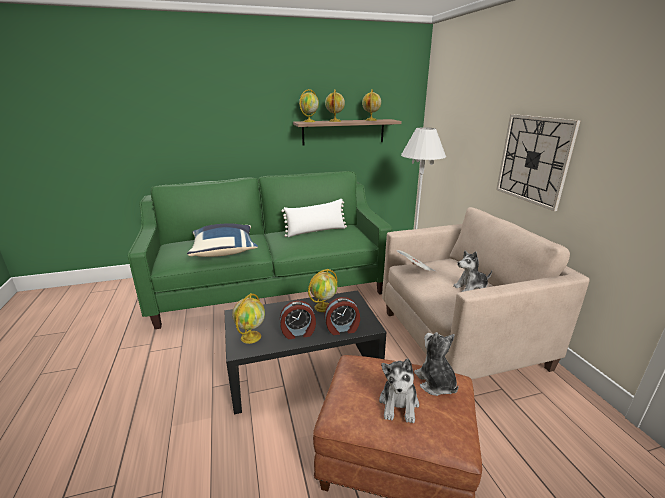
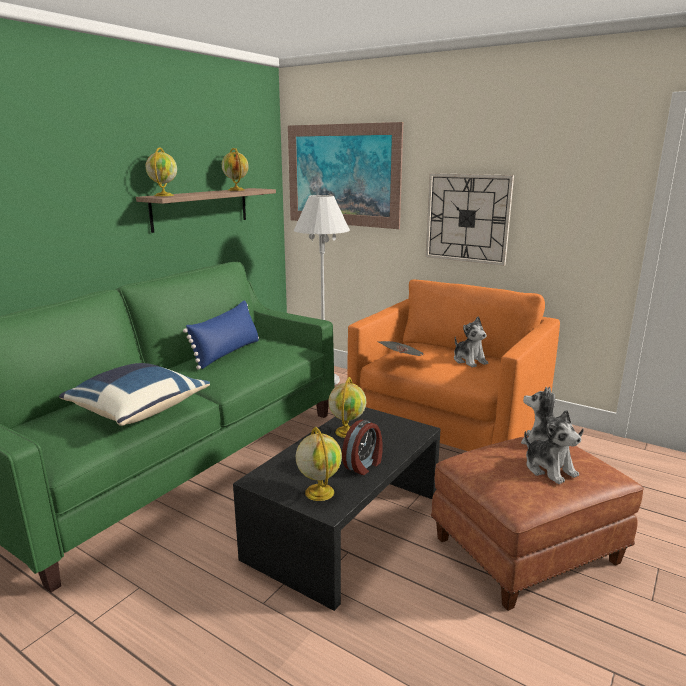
camera: 40 degrees left, 5 degrees down
white pillow [281,199,347,237] -> blue pillow [183,300,259,370]
alarm clock [324,297,360,335] -> none
globe [325,89,345,122] -> none
beige armchair [382,207,590,379] -> orange armchair [347,280,560,451]
plush toy [453,250,492,292] -> plush toy turned 60 degrees counterclockwise [454,317,488,368]
none -> picture [288,122,403,229]

